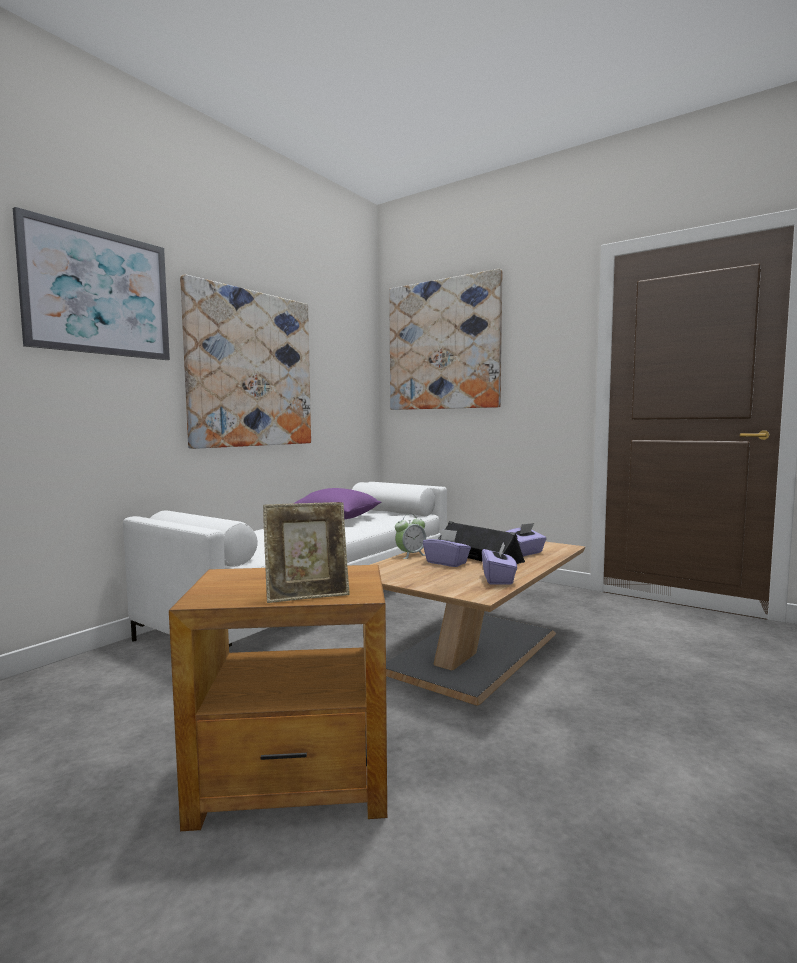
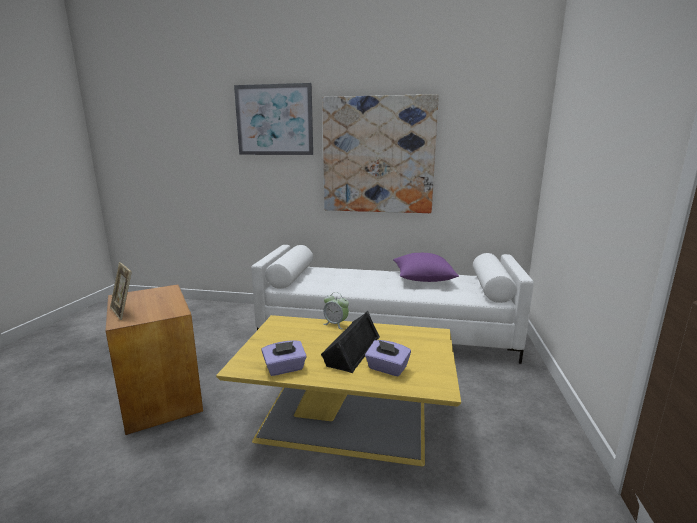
camera: 65 degrees right, 10 degrees up
brown coffee table [370,542,585,705] -> yellow coffee table [216,315,461,466]
picture [389,269,502,410] -> none
purple tissue box [423,529,471,567] -> none

